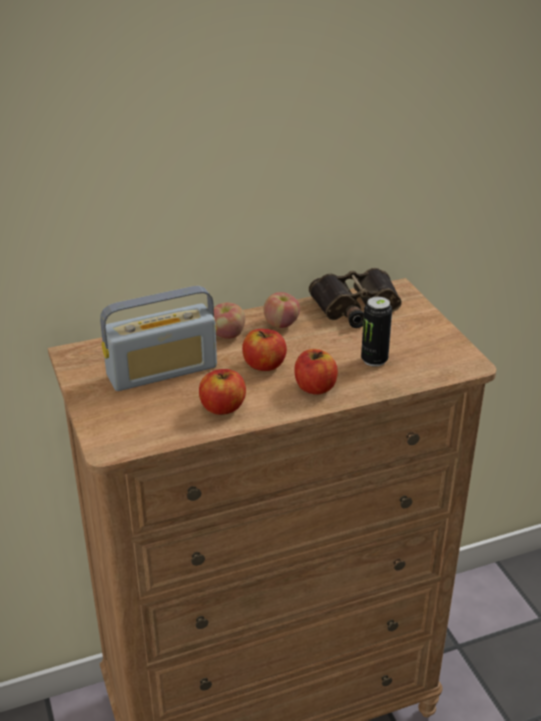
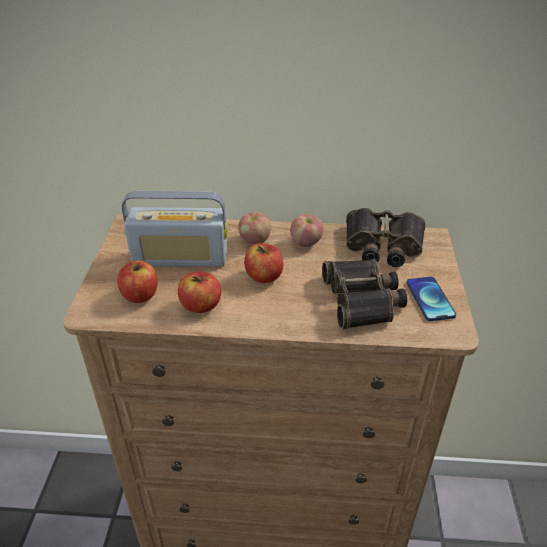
camera: 25 degrees right, 5 degrees up
apple [295,349,338,395] -> apple moved to [117,260,158,303]
can [361,297,392,367] -> binoculars [322,259,407,329]
none -> phone [406,277,456,321]

